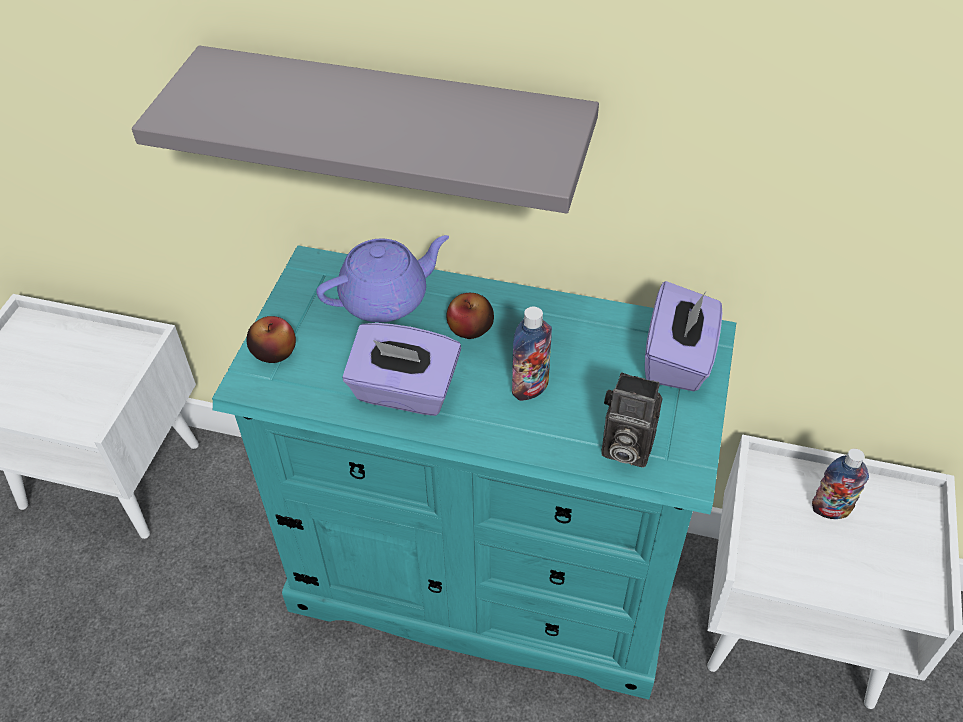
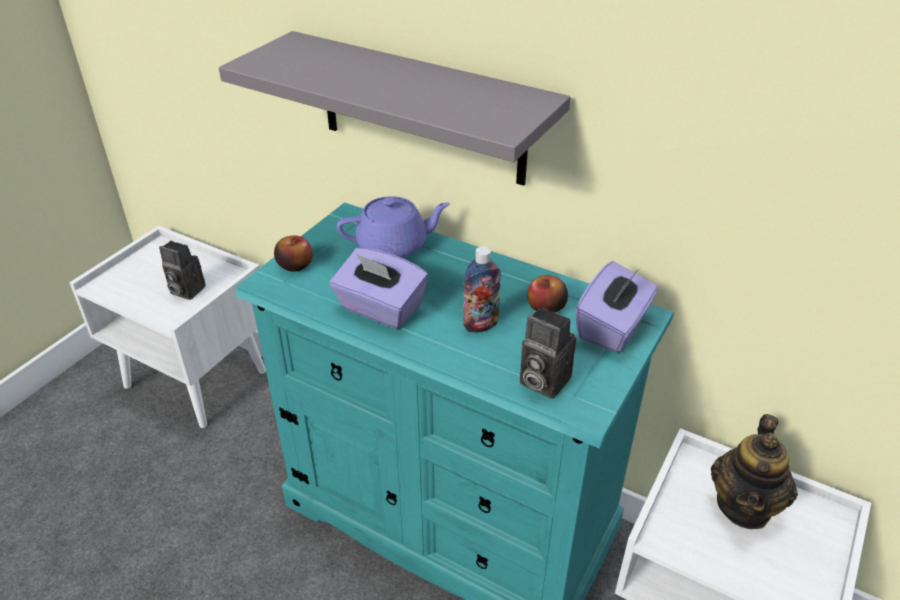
camera: 15 degrees right, 10 degrees down
apple [447,293,494,339] -> apple moved to [527,275,568,312]
bottle [812,448,869,519] -> teapot [711,414,798,529]
none -> camera [159,241,206,300]

